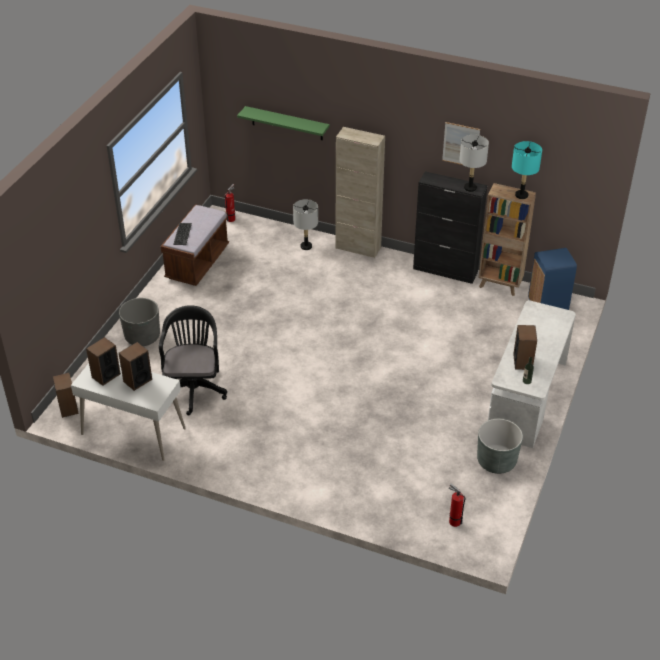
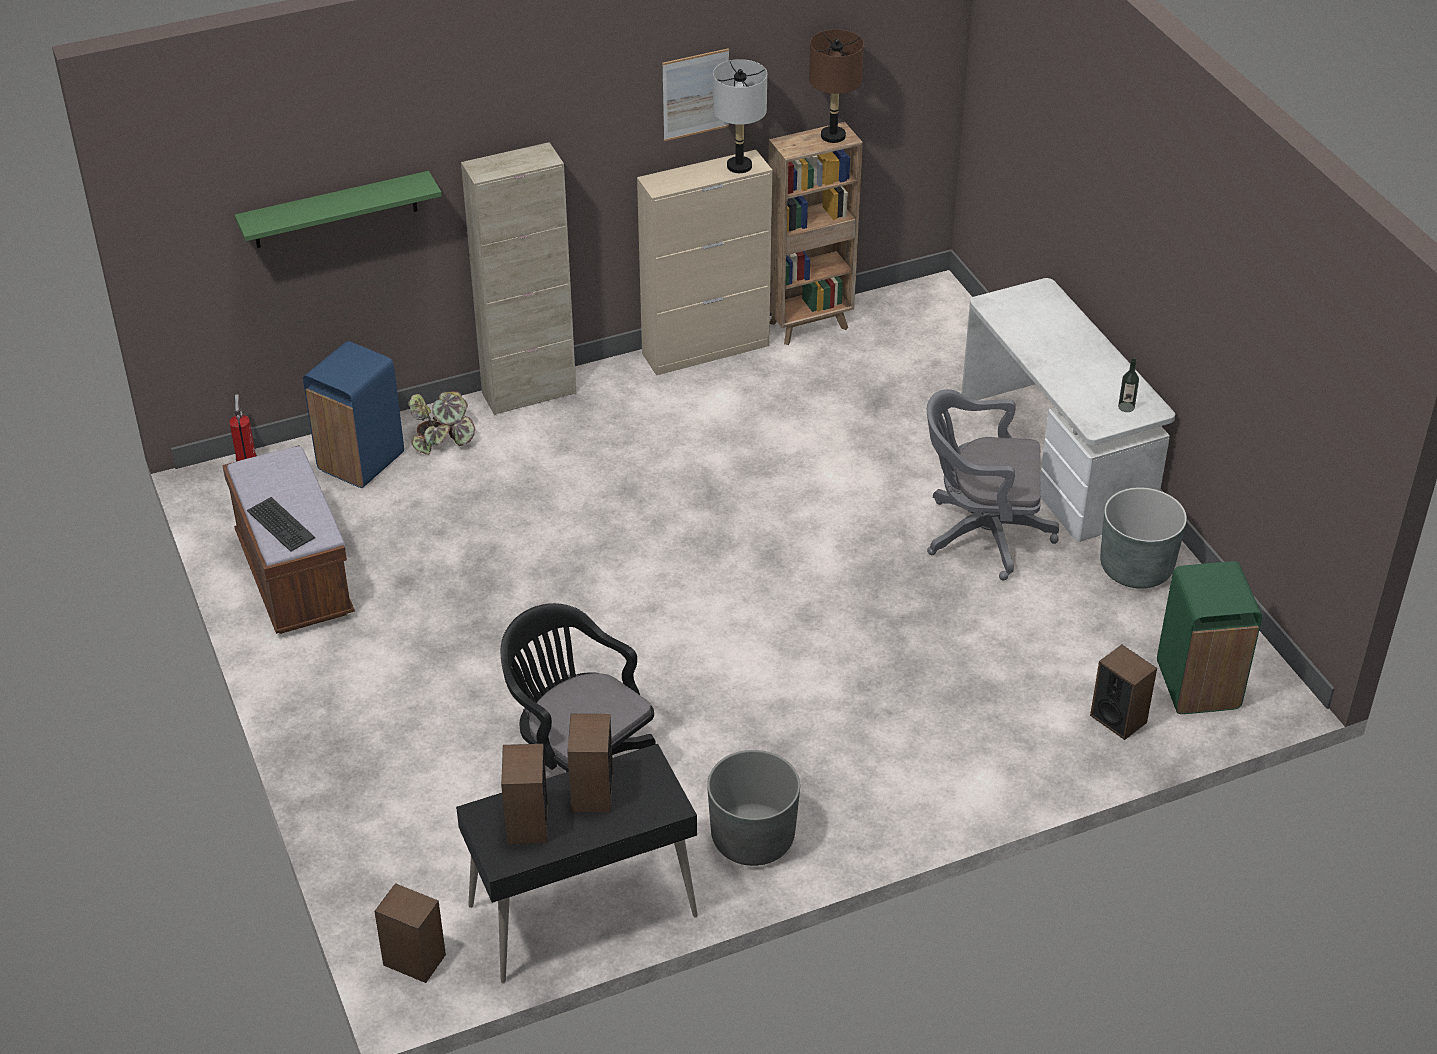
camera: 45 degrees left, 0 degrees up
white desk [71,363,186,461] -> black desk [456,744,698,983]
grey planter [119,298,160,346] -> grey planter moved to [707,750,800,866]
grey table lamp [293,199,318,250] -> potted plant [408,391,475,455]
black cabinet [413,171,488,284] -> beige cabinet [637,150,772,376]
fire extinguisher [448,484,465,527] -> green trash can [1157,561,1262,714]
turquoise table lamp [512,141,542,199] -> brown table lamp [809,30,864,143]
speaker [513,325,537,370] -> speaker moved to [1090,645,1157,740]
blue trash can [528,248,577,310] -> blue trash can moved to [303,341,404,488]
none -> grey office chair [927,389,1059,580]

